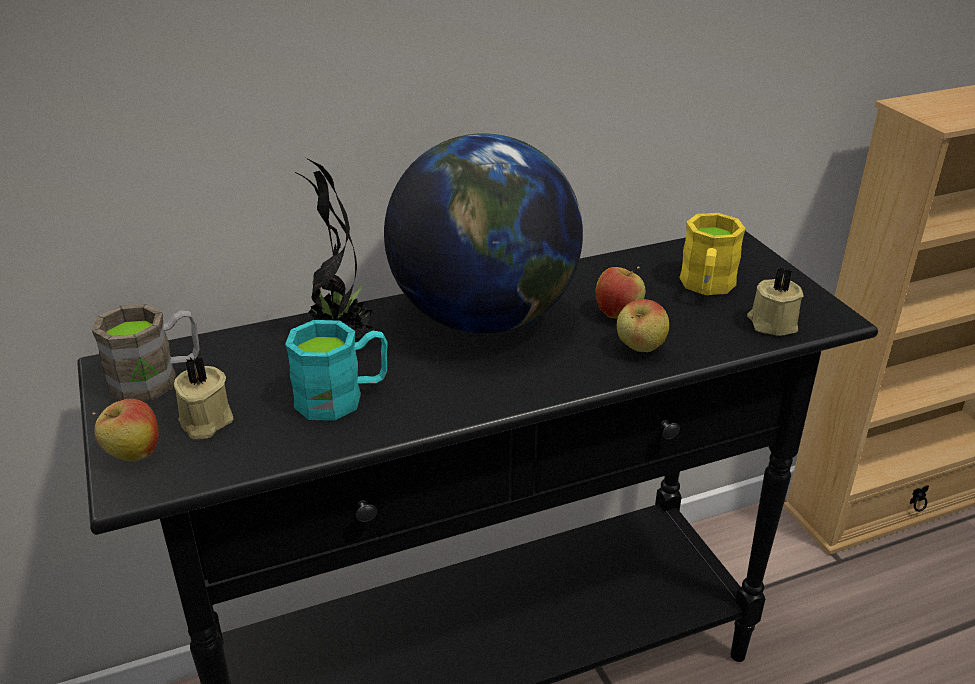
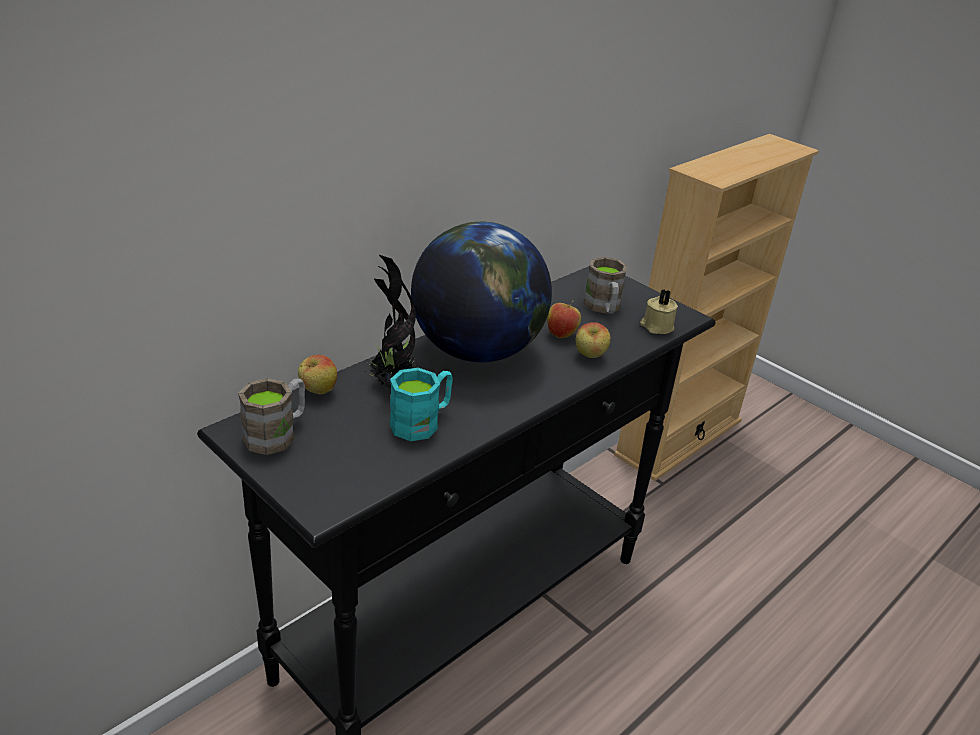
camera: 25 degrees left, 0 degrees up
apple [92,399,159,461] -> apple moved to [298,355,337,394]
beige candle [174,356,233,439] -> none
yellow mug [679,213,746,295] -> brown mug [584,257,628,314]

